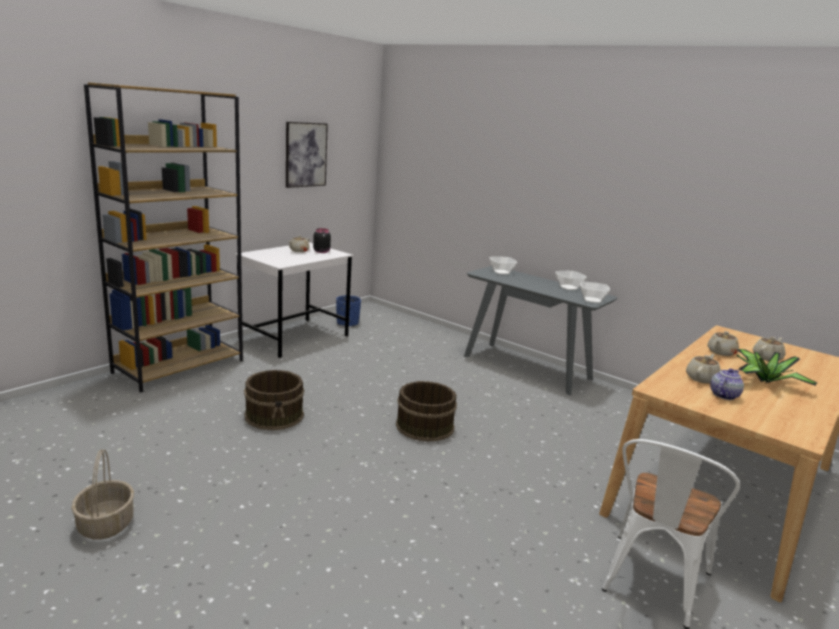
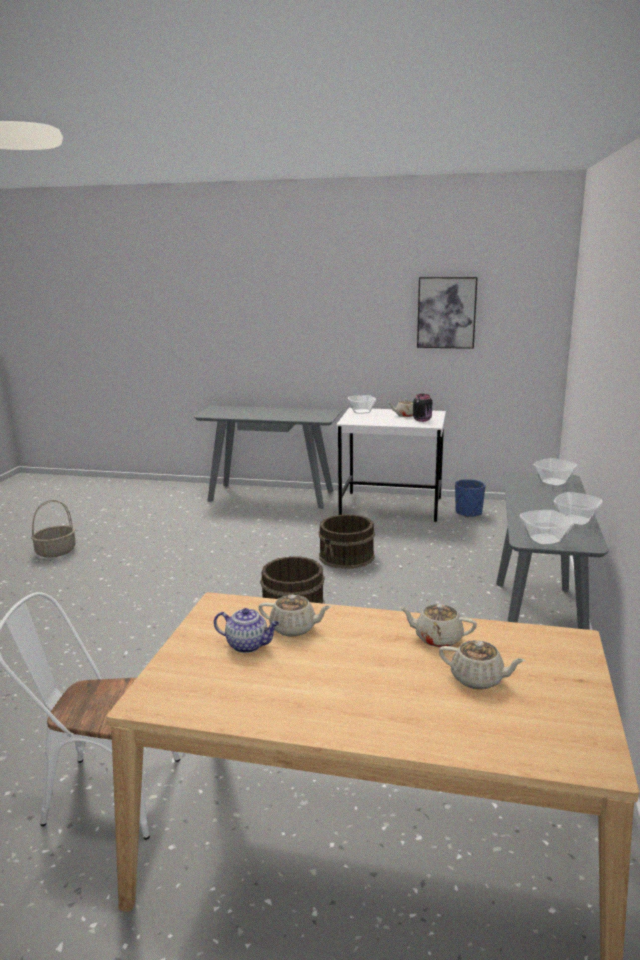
camera: 65 degrees right, 0 degrees up
brown bookcase [84,82,243,393] -> grey console table [194,406,341,509]
brown bucket [244,370,304,430] -> brown bucket moved to [319,514,375,569]
potted plant [737,349,817,386] -> none
none -> bowl [348,395,376,414]

